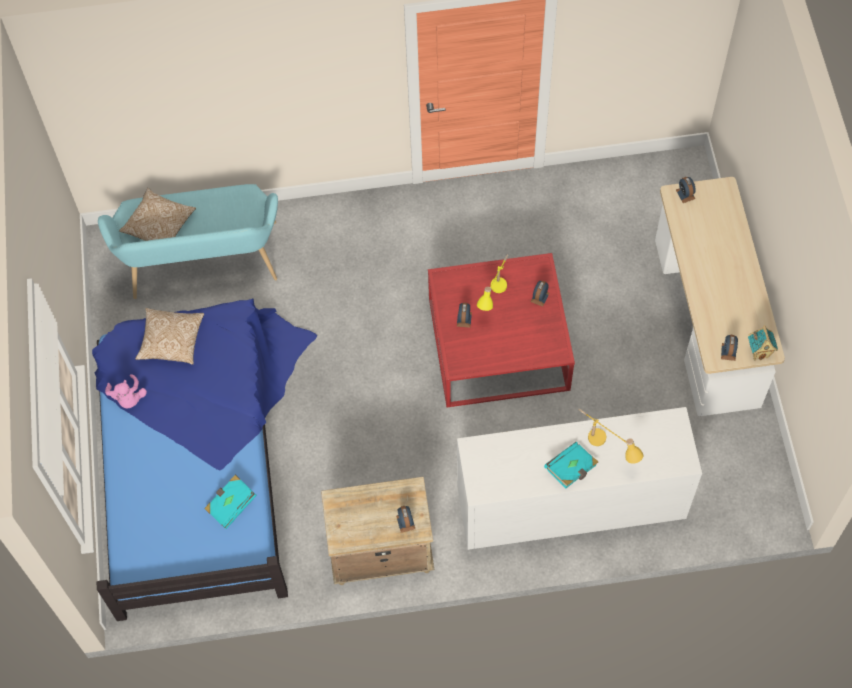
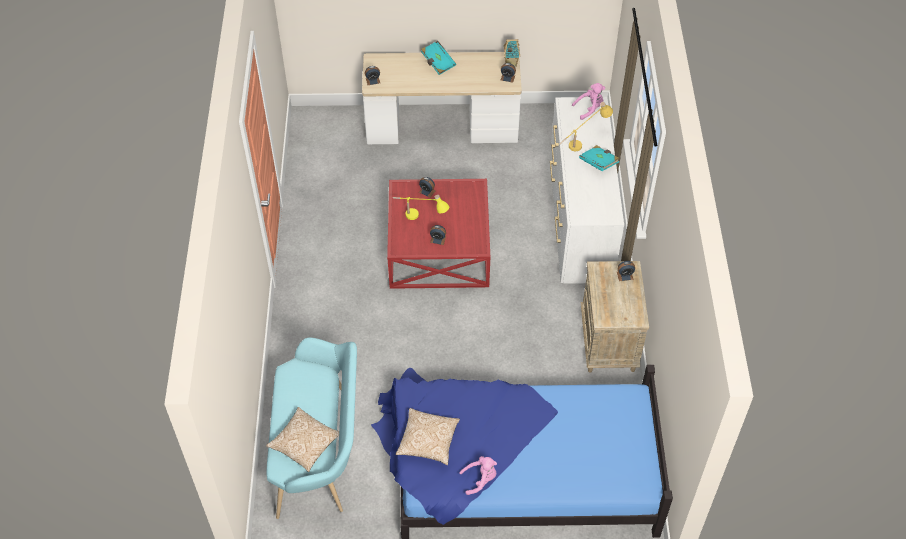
camera: 85 degrees left, 10 degrees down
turquoise book [204,475,257,529] -> turquoise book moved to [421,41,456,75]
none -> pink plush toy [572,83,605,120]

